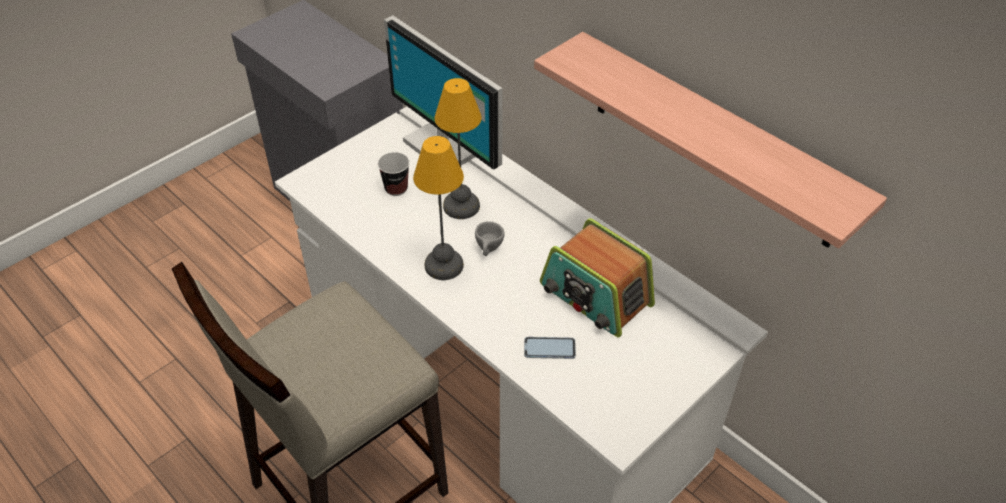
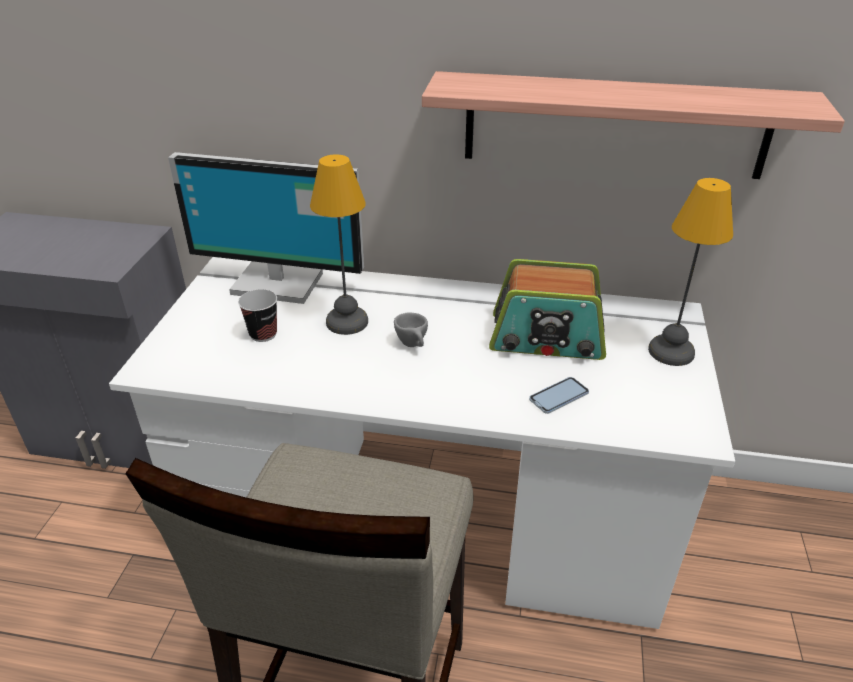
camera: 35 degrees left, 10 degrees down
table lamp [413,136,464,280] -> table lamp moved to [648,178,733,366]

